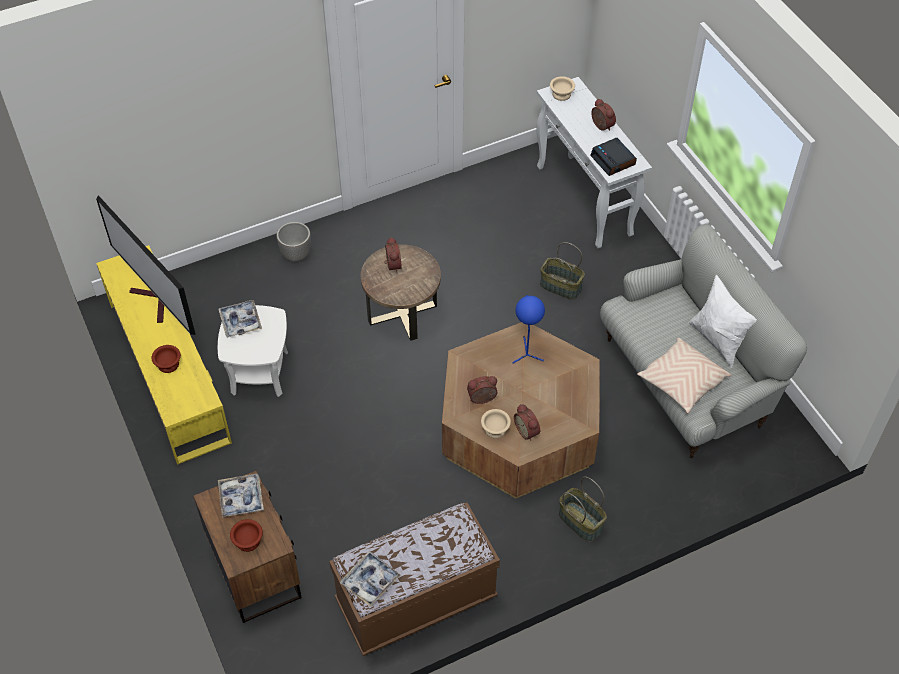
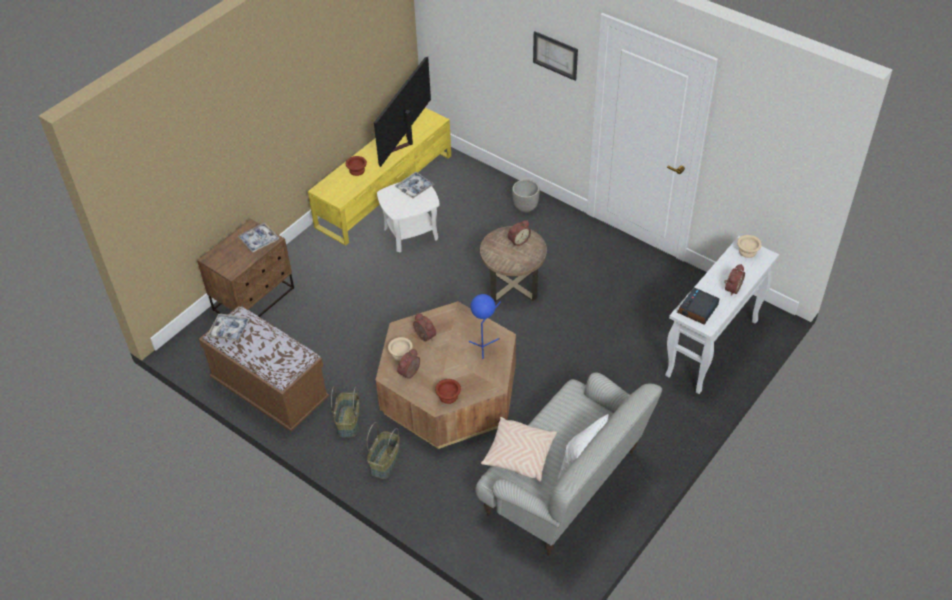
camera: 65 degrees right, 5 degrees down
brown bowl [230,519,263,552] -> brown bowl moved to [435,379,461,404]
basket [540,242,585,300] -> basket moved to [331,386,360,437]
none -> picture [533,31,578,81]

